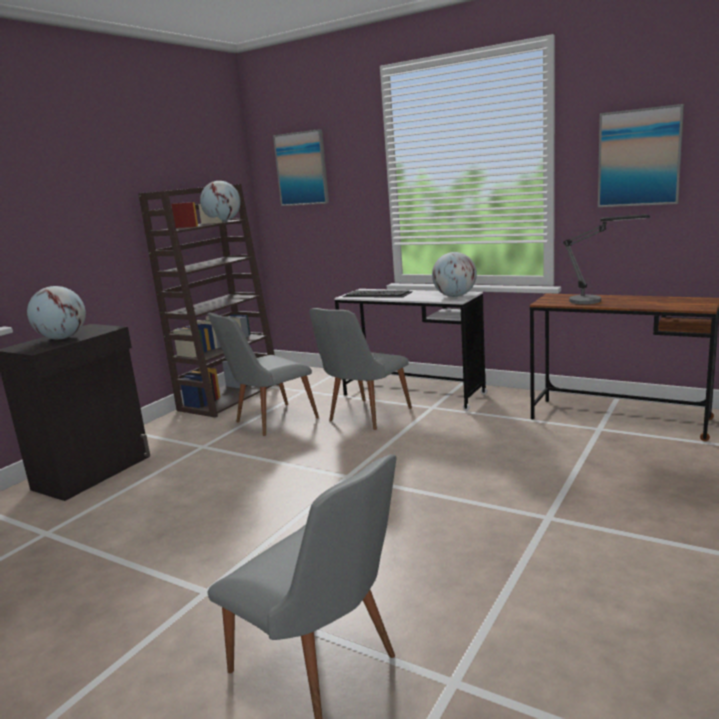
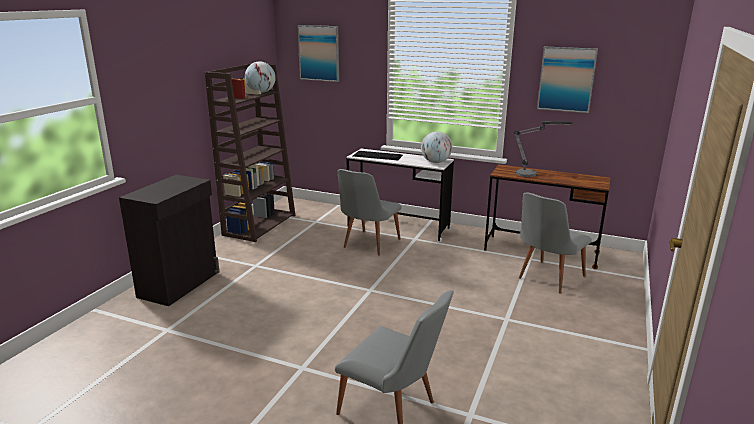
camera: 10 degrees left, 5 degrees up
globe [27,286,86,339] -> none
grey chair [207,313,319,436] -> grey chair moved to [519,192,592,294]

